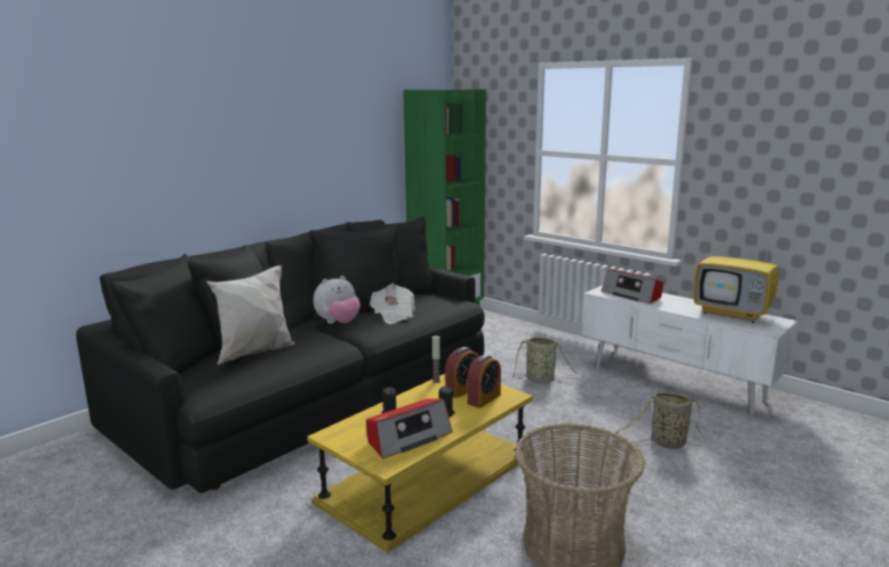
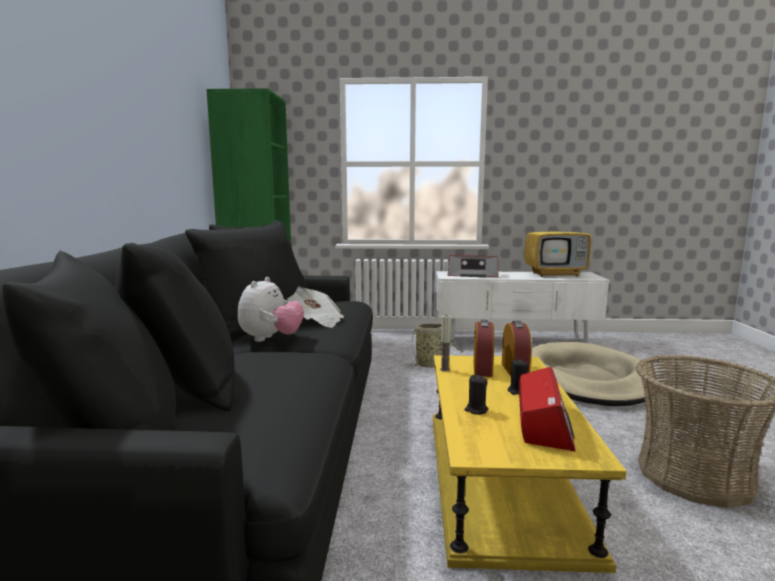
camera: 40 degrees left, 5 degrees down
white pillow [206,265,295,365] -> none
basket [616,392,706,449] -> beige dog bed [531,342,658,406]

